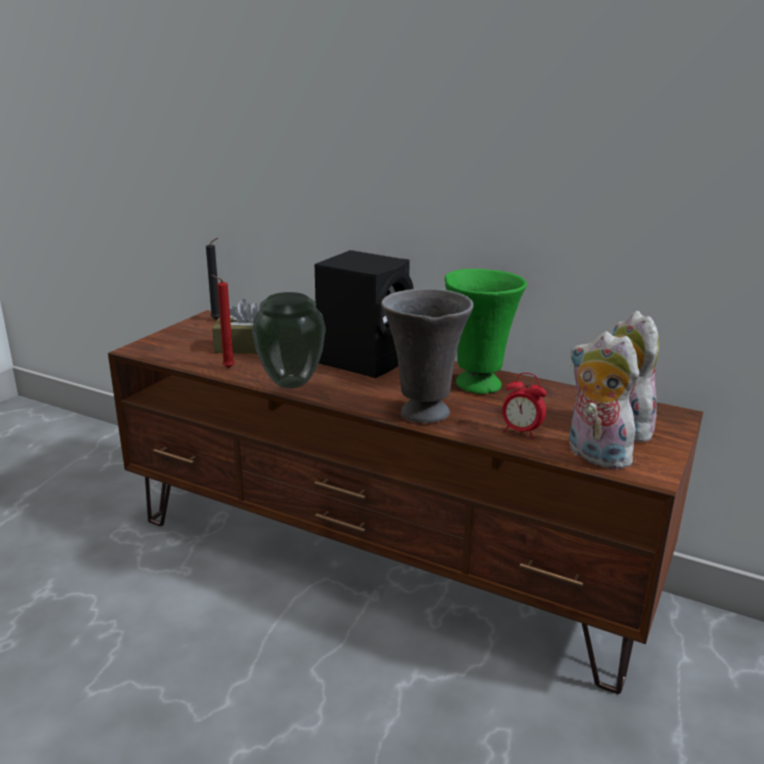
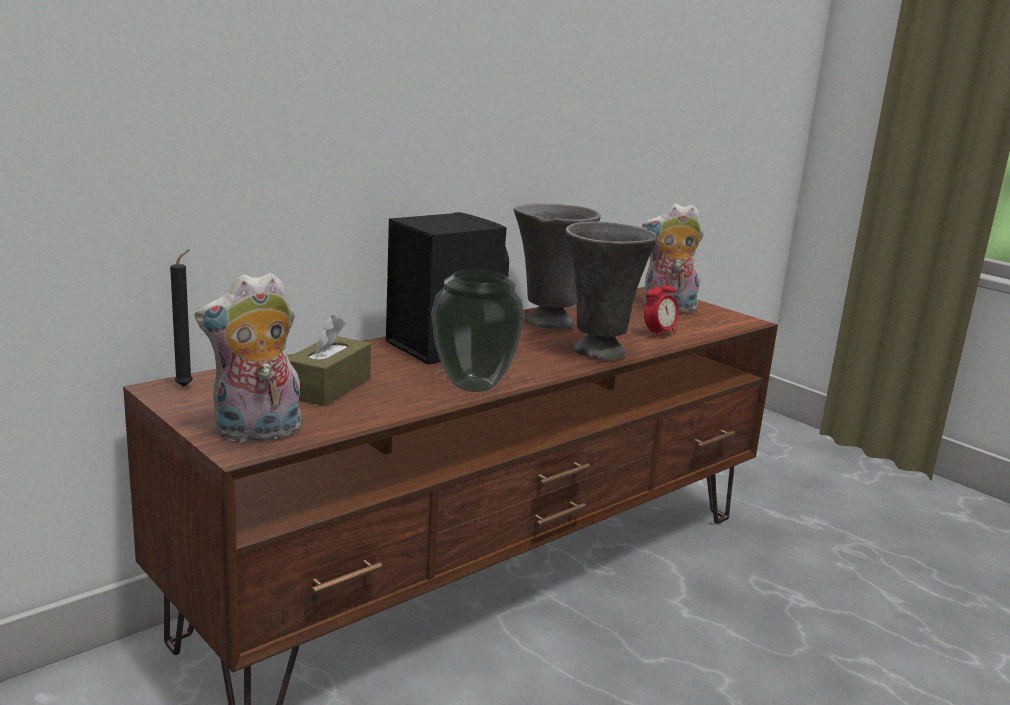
camera: 70 degrees left, 5 degrees down
red candle [211,275,235,368] -> none
green vase [445,269,527,394] -> grey vase [514,203,601,329]
plush toy [569,332,639,469] -> plush toy moved to [195,272,301,443]

